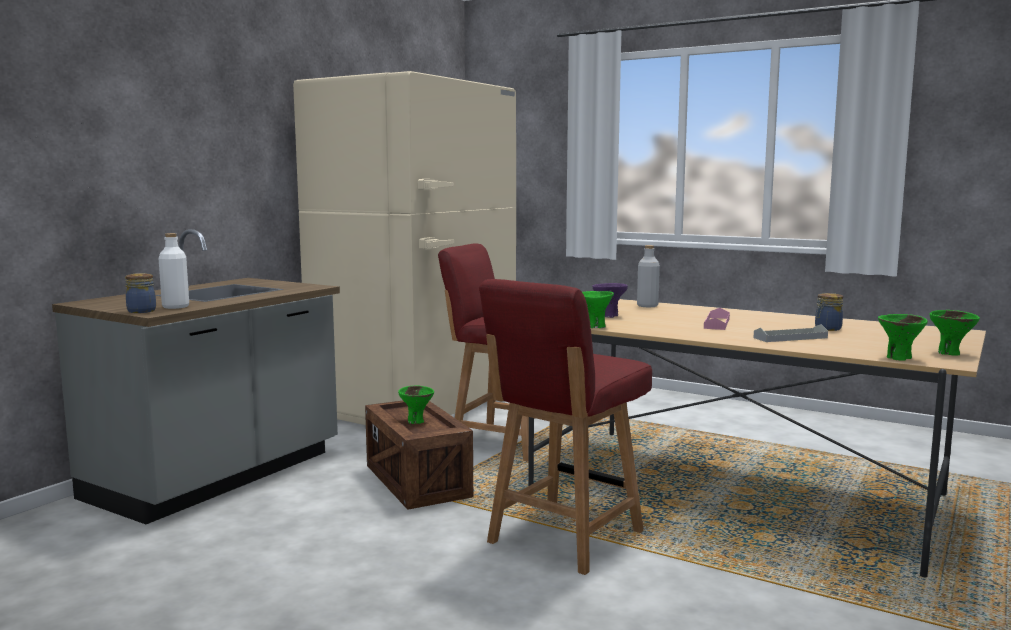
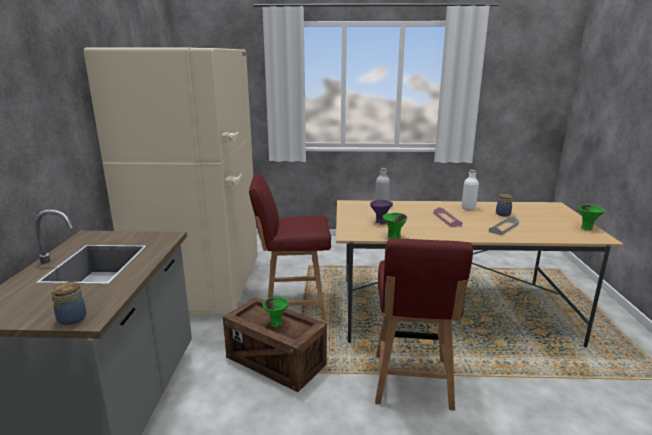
camera: 30 degrees left, 10 degrees up
white bottle [159,233,189,309] -> white bottle moved to [462,170,479,210]
green bowl [878,314,928,361] -> none

